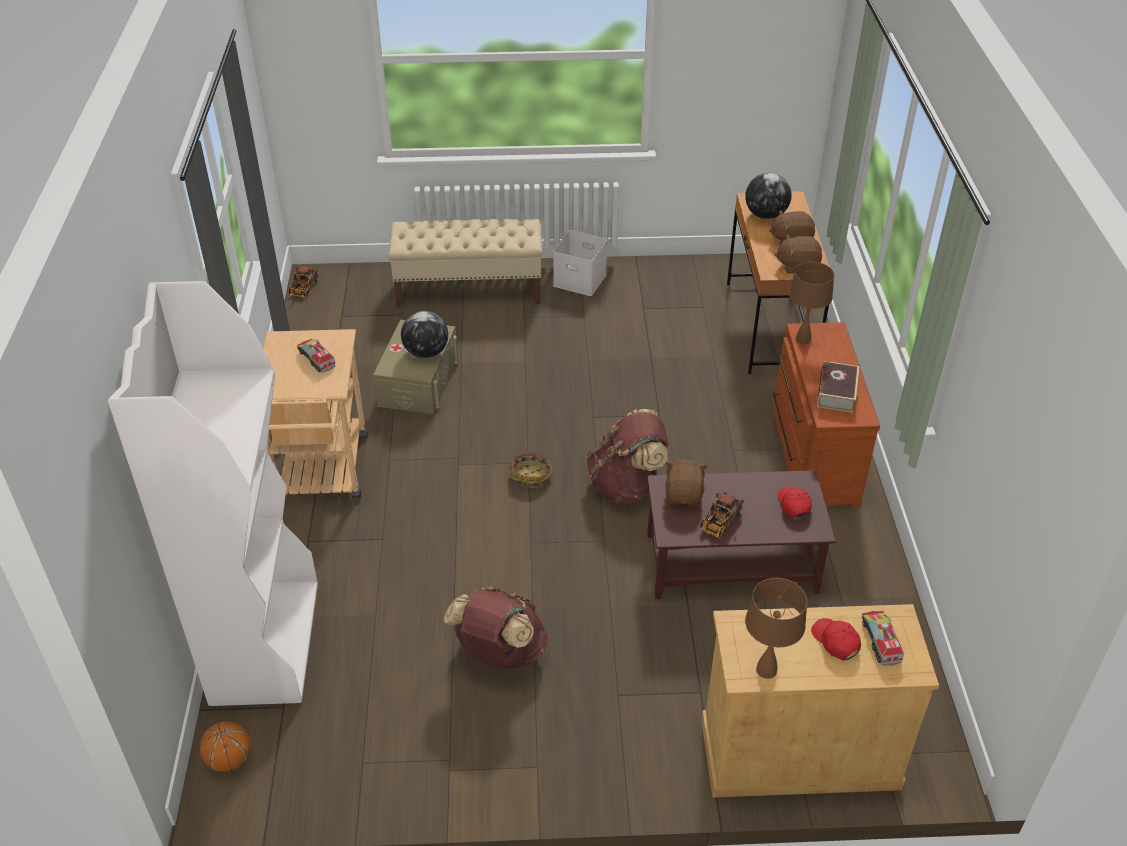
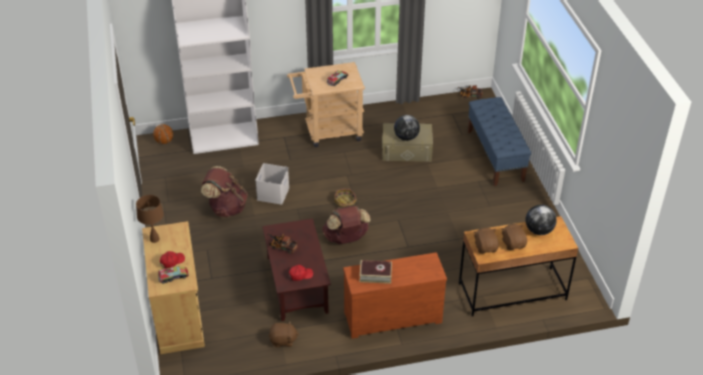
camera: 80 degrees right, 0 degrees up
beige bench [388,219,542,308] -> blue bench [468,97,531,186]
white storage box [553,230,608,296] -> white storage box moved to [255,163,289,205]
brown plush toy [665,459,708,506] -> brown plush toy moved to [269,321,299,348]
brown table lamp [789,262,834,344] -> none

